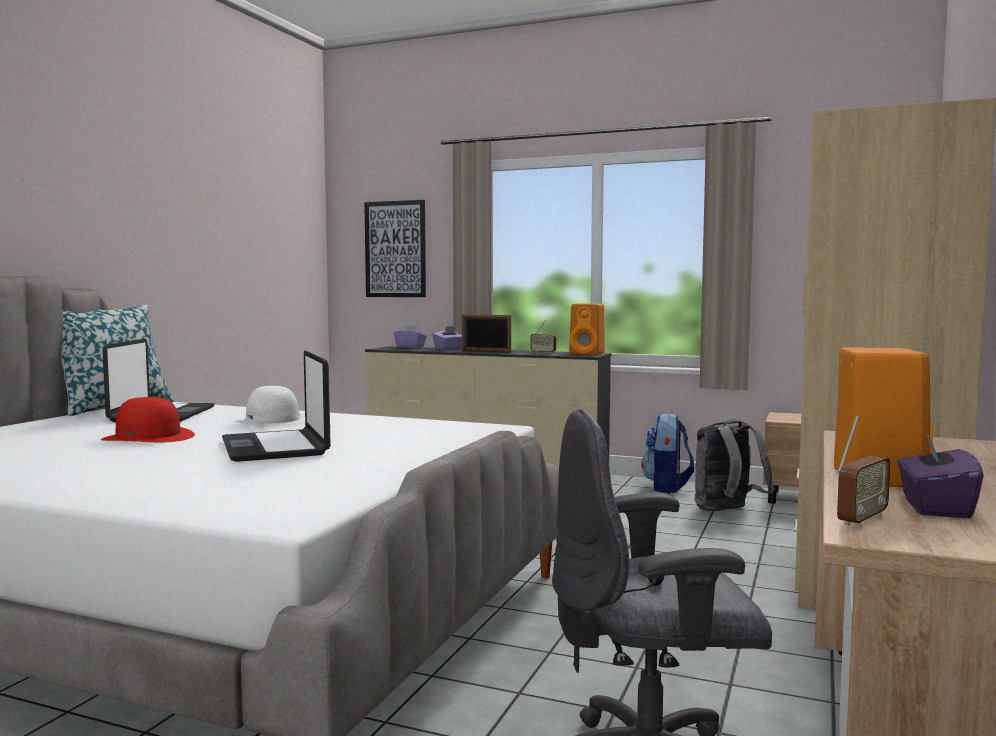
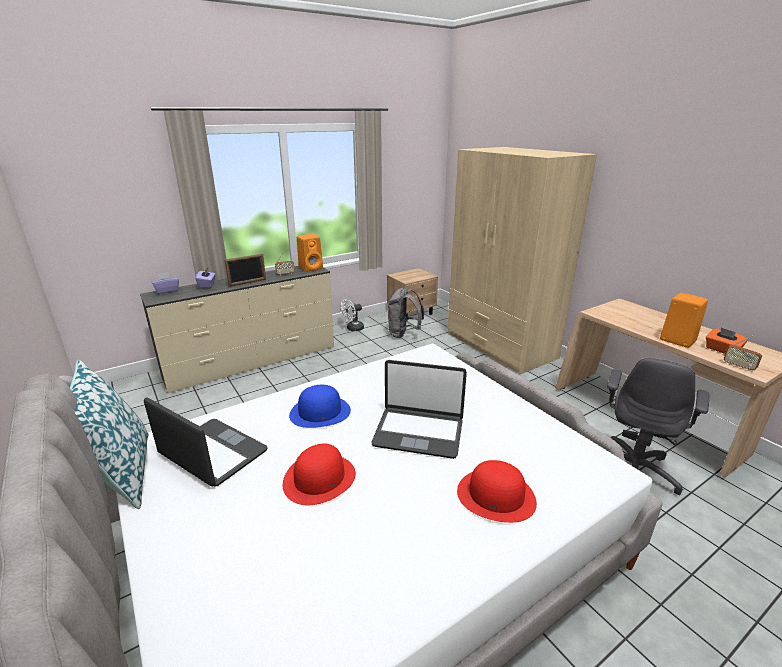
camera: 55 degrees left, 20 degrees up
white hat [234,386,305,428] -> blue hat [289,385,351,428]
picture [364,200,426,297] -> none
backpack [641,413,694,493] -> white fan [340,299,364,331]
radio [837,416,890,528] -> radio turned 150 degrees clockwise [724,336,762,371]
purple tissue box [897,433,984,518] -> orange tissue box [706,327,748,354]
none -> red hat [457,460,537,523]

